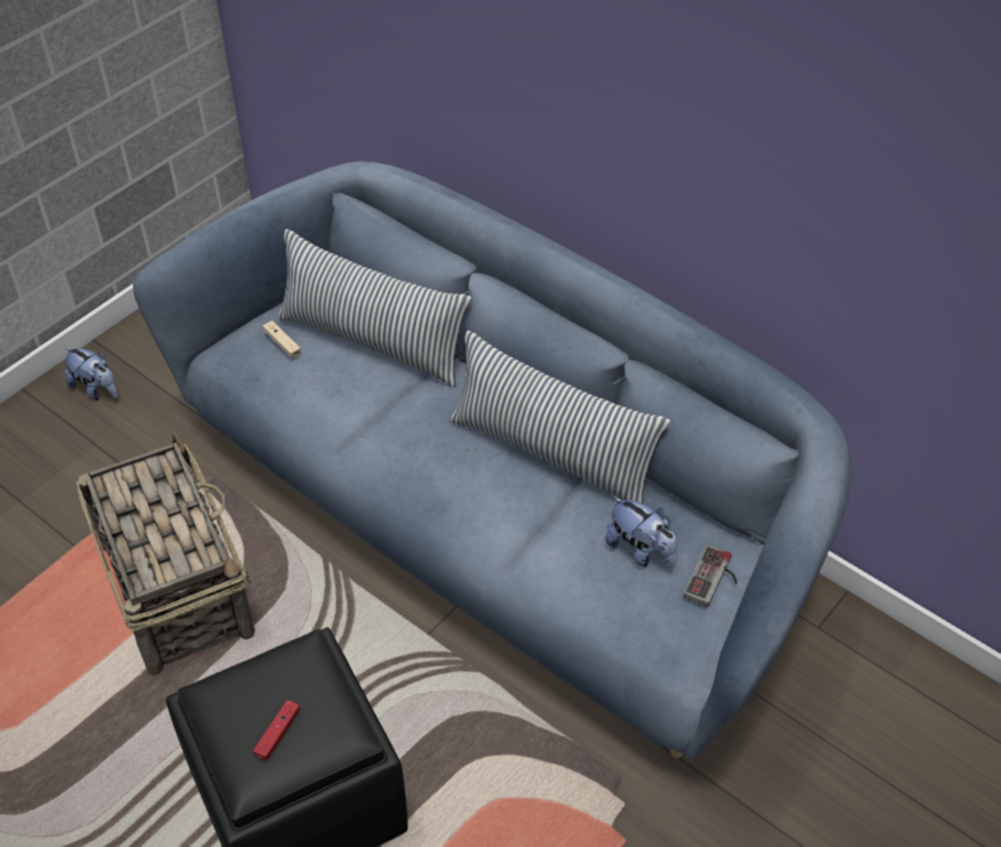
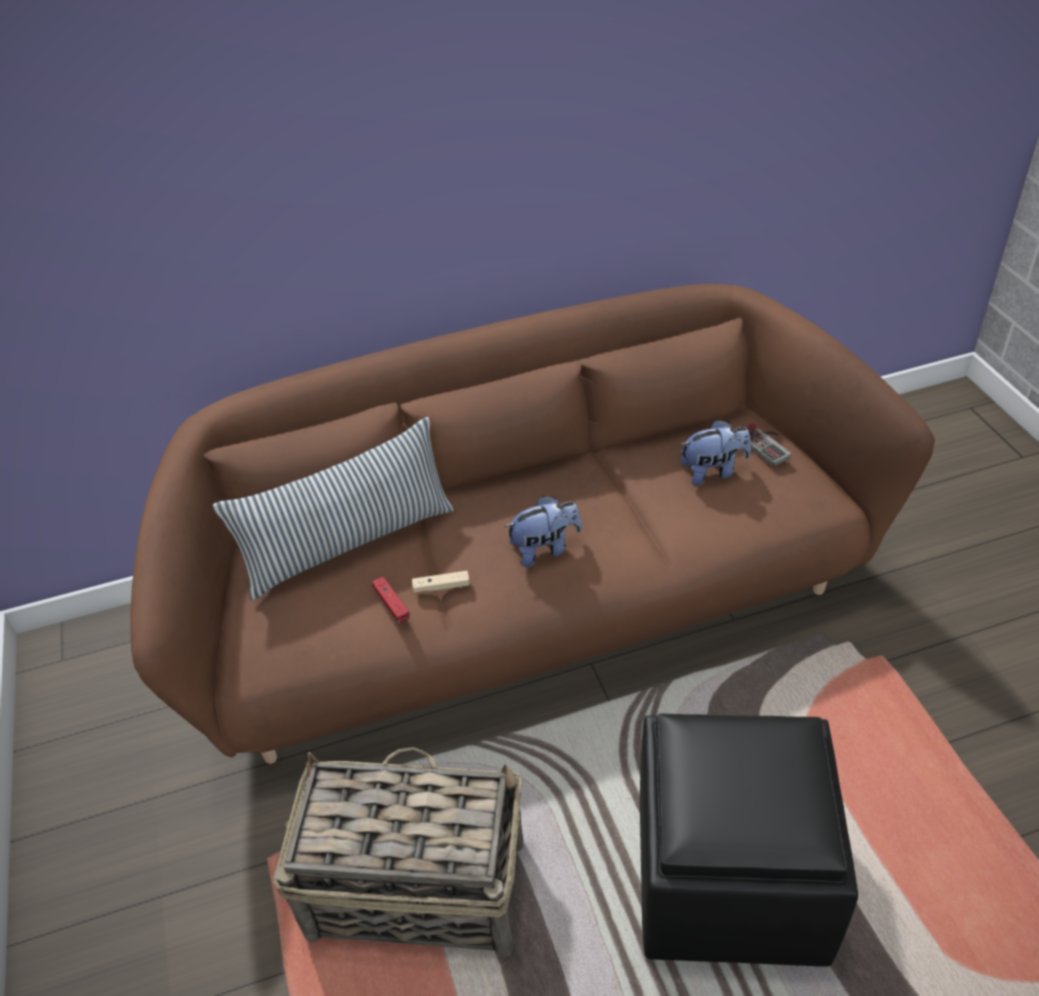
camera: 55 degrees left, 5 degrees down
plush toy [65,347,118,400] -> plush toy moved to [505,496,582,567]
blue sofa [132,161,852,760] -> brown sofa [130,284,935,764]
red game controller [253,700,300,761] -> red game controller moved to [372,576,410,623]
beige game controller [263,321,301,358] -> beige game controller moved to [412,571,469,592]
pillow [450,330,670,503] -> none

